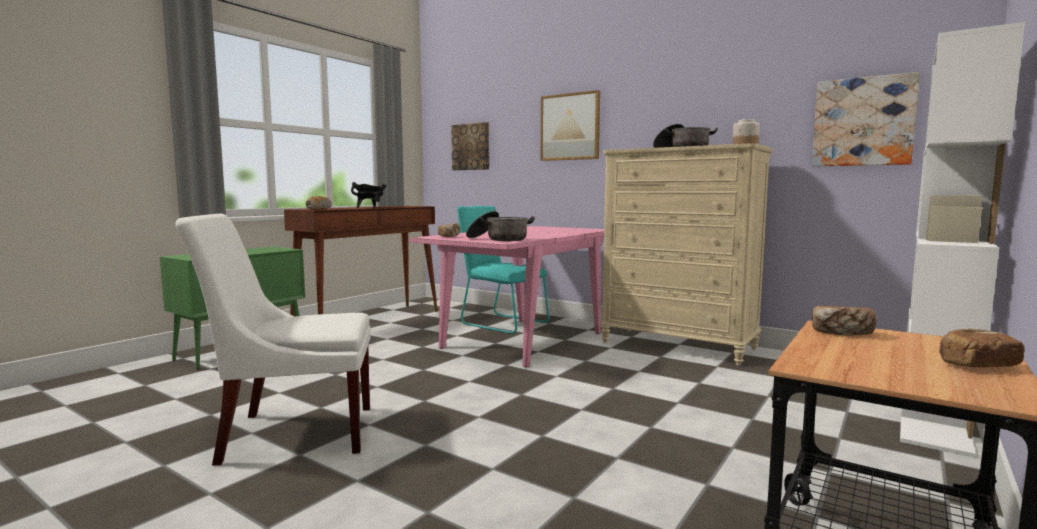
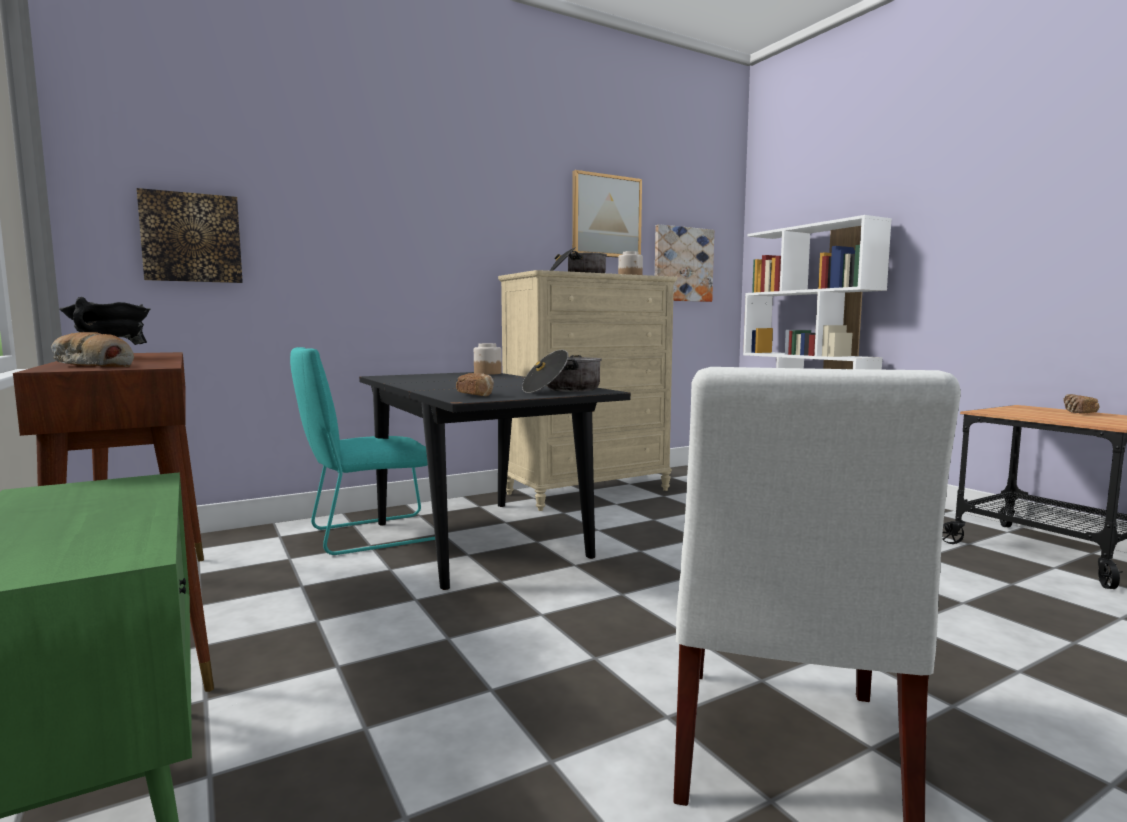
camera: 65 degrees left, 0 degrees up
pink dining table [410,226,604,367] -> black dining table [359,372,631,590]
picture [541,90,600,161] -> picture moved to [572,170,642,257]
bread [812,306,876,335] -> none
none -> jar [474,343,502,375]

